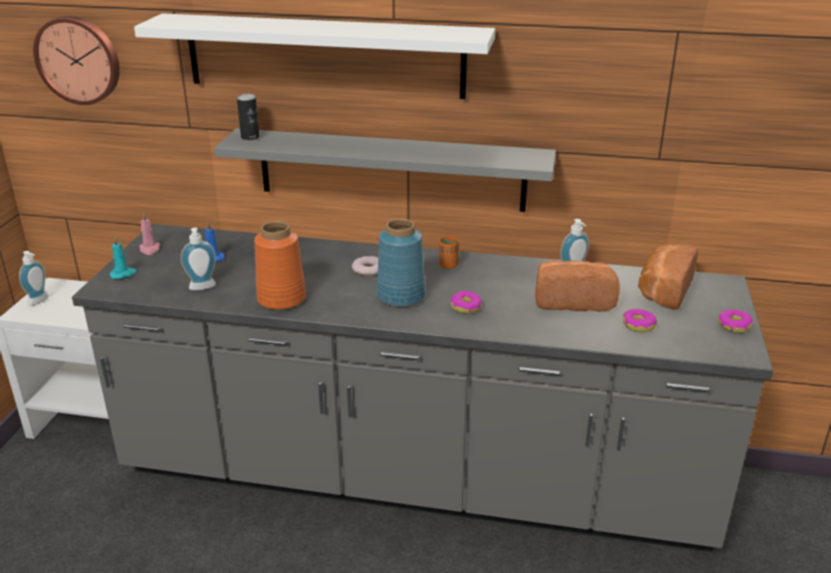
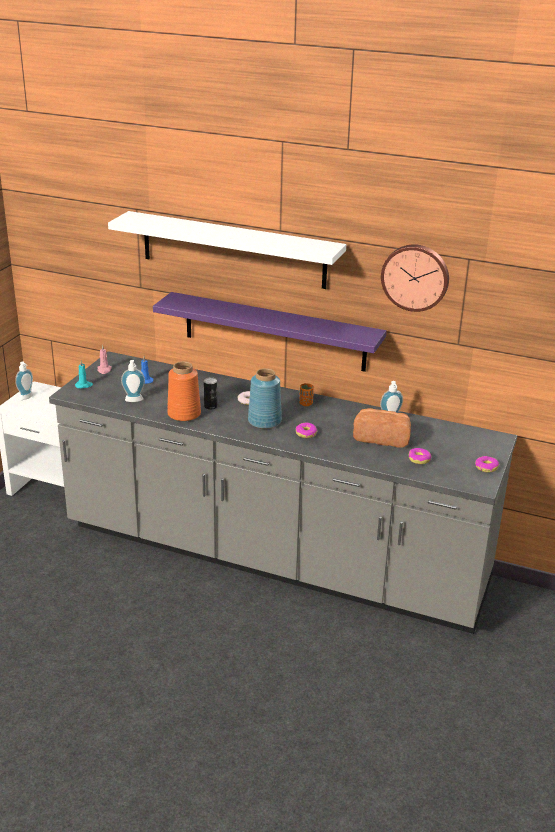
camera: 10 degrees right, 0 degrees up
wall clock [33,16,120,105] -> wall clock moved to [381,244,449,312]
grey shelf [214,129,556,212] -> purple shelf [153,292,387,372]
can [237,94,260,140] -> can moved to [204,377,217,410]
bread [638,245,698,310] -> none

